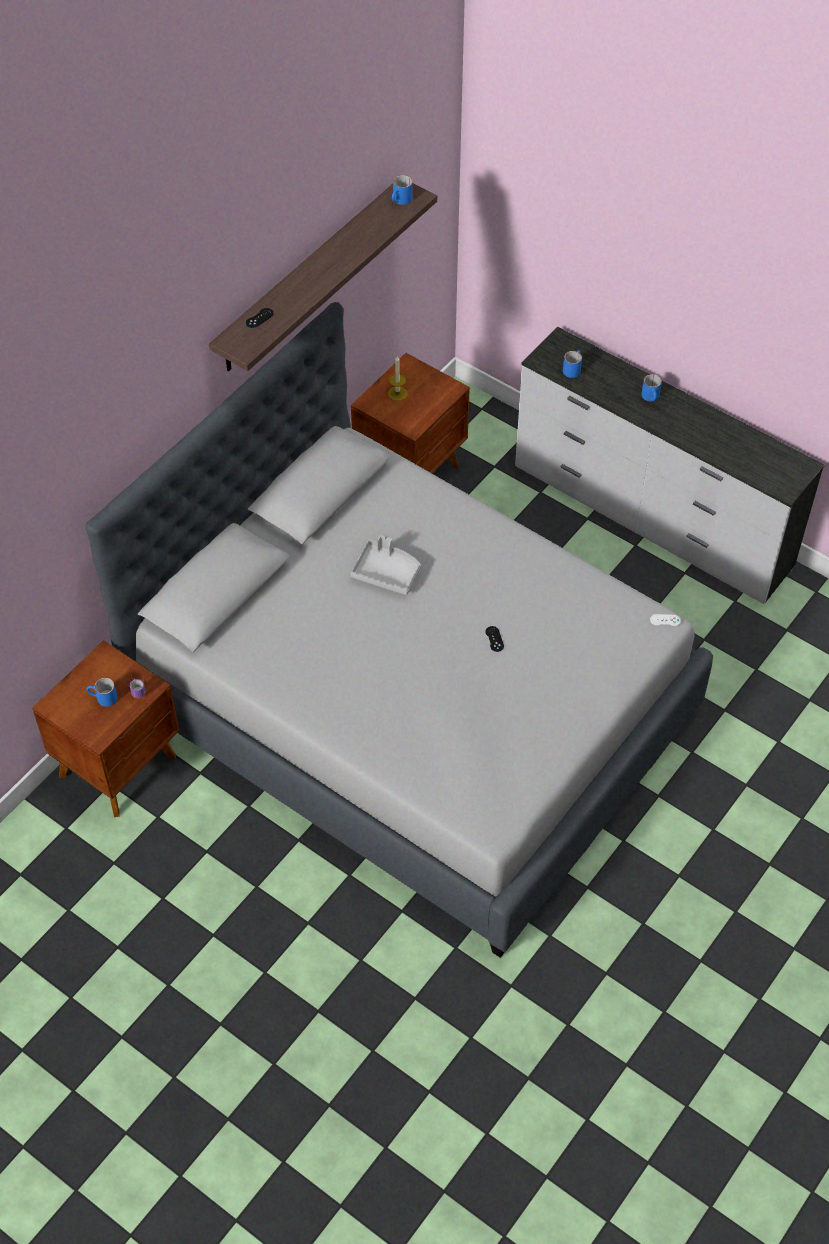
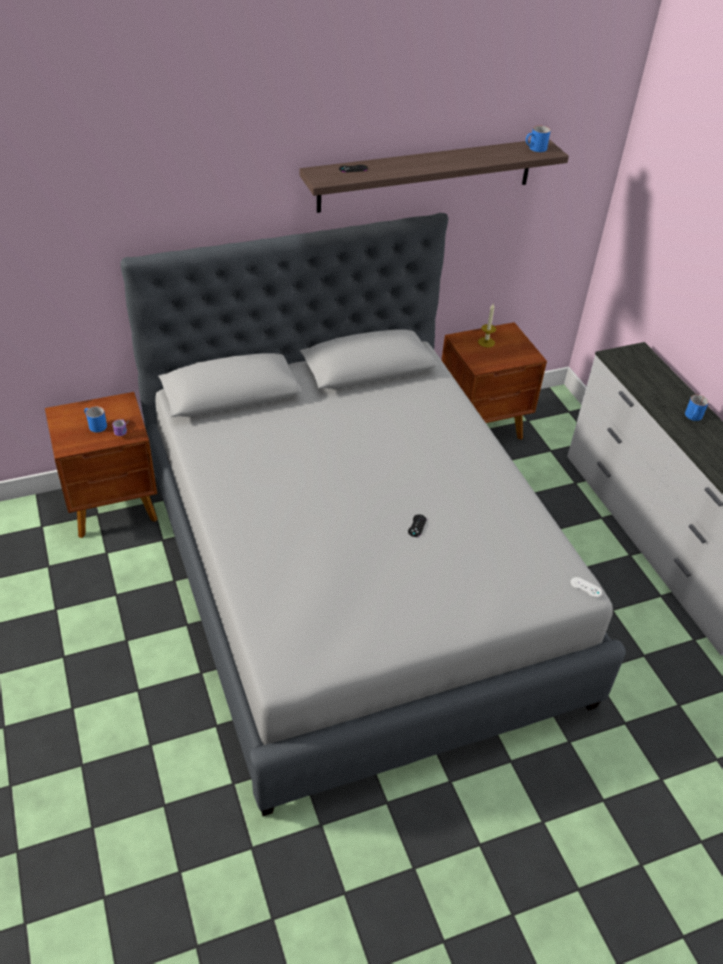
camera: 30 degrees right, 10 degrees down
grey tray [351,535,421,595] -> none
blue mug [563,350,582,378] -> none

